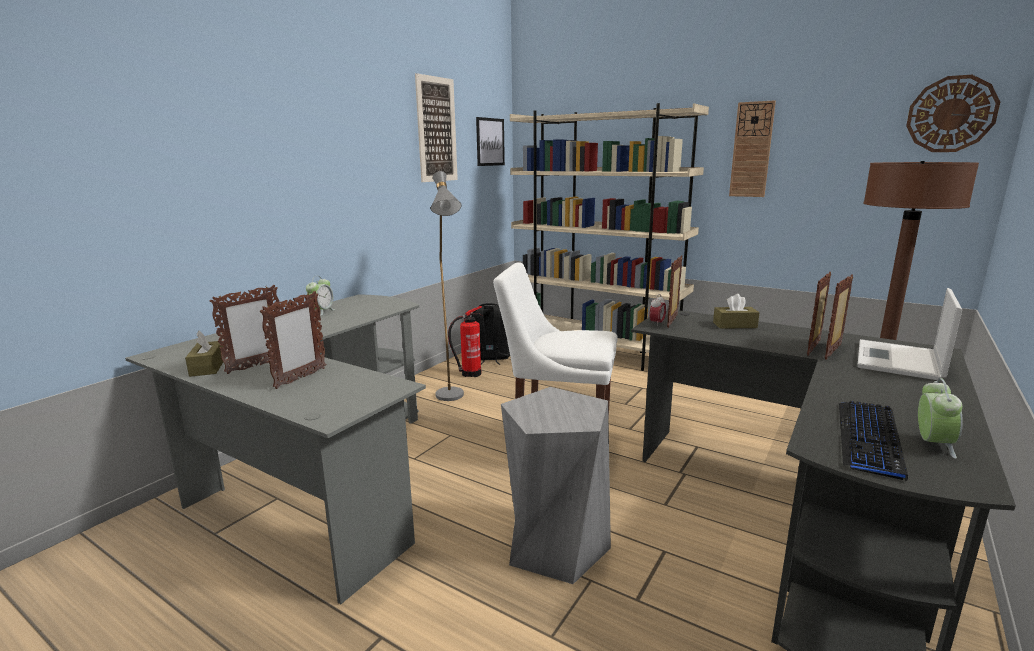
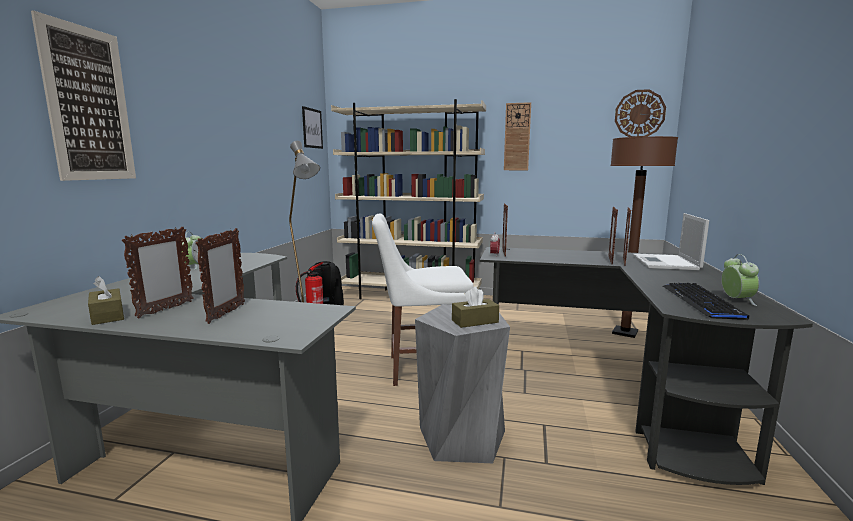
camera: 20 degrees left, 5 degrees down
picture [415,73,458,182] -> picture moved to [31,10,136,181]
brown tissue box [713,294,760,329] -> brown tissue box moved to [452,286,499,328]

